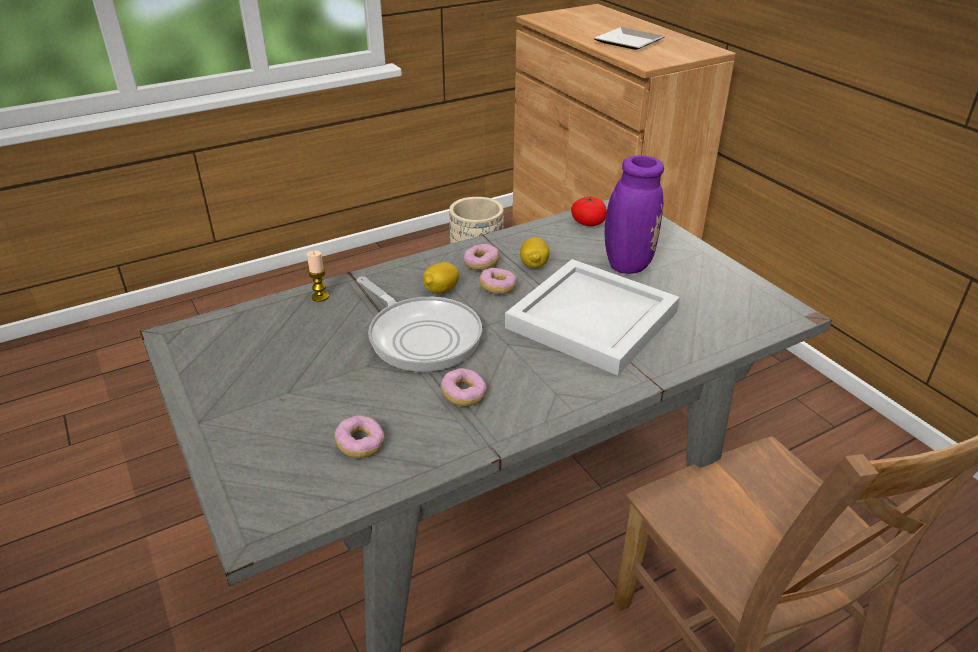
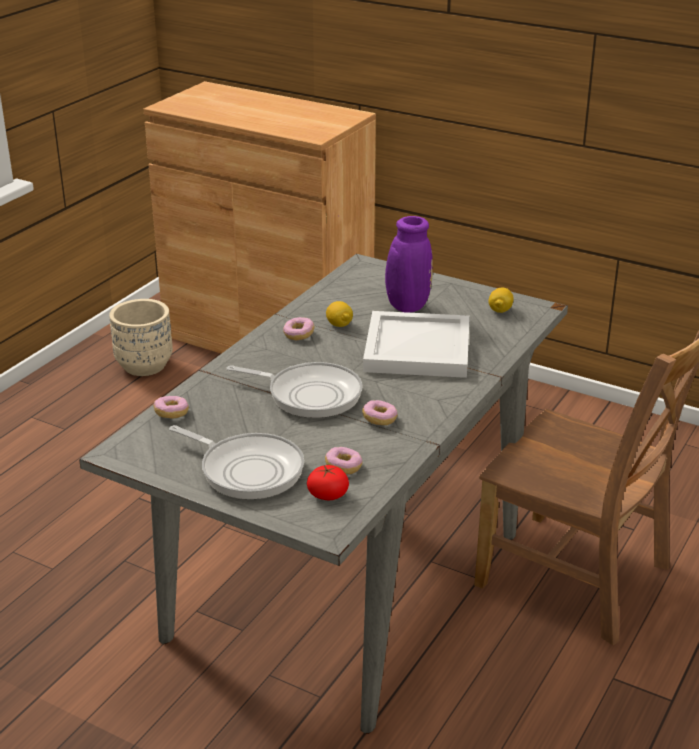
camera: 30 degrees left, 5 degrees down
candle [307,251,329,302] -> none
lemon [423,262,459,294] -> lemon moved to [488,288,514,313]
donut [479,268,517,294] -> donut moved to [153,396,189,419]
tomato [571,196,607,226] -> tomato moved to [307,465,349,500]
plate [594,27,665,50] -> none
none -> frying pan [169,425,304,499]

